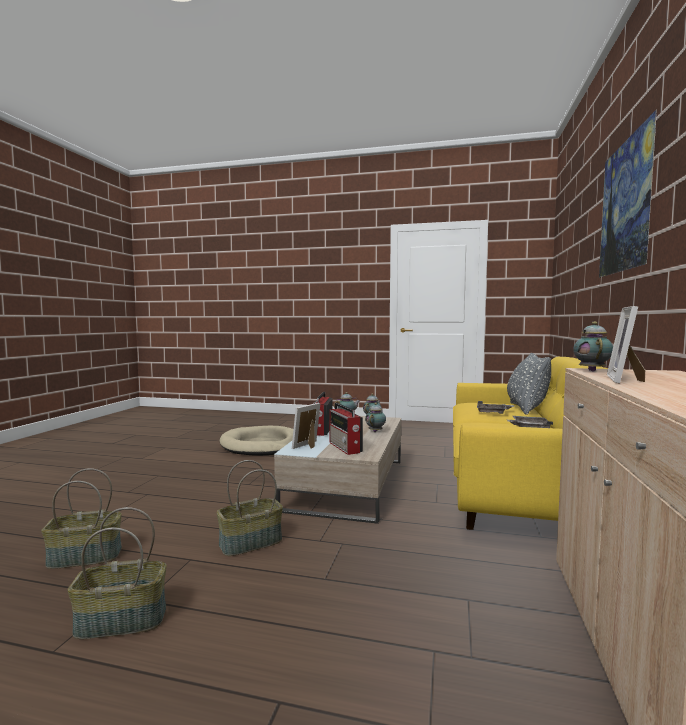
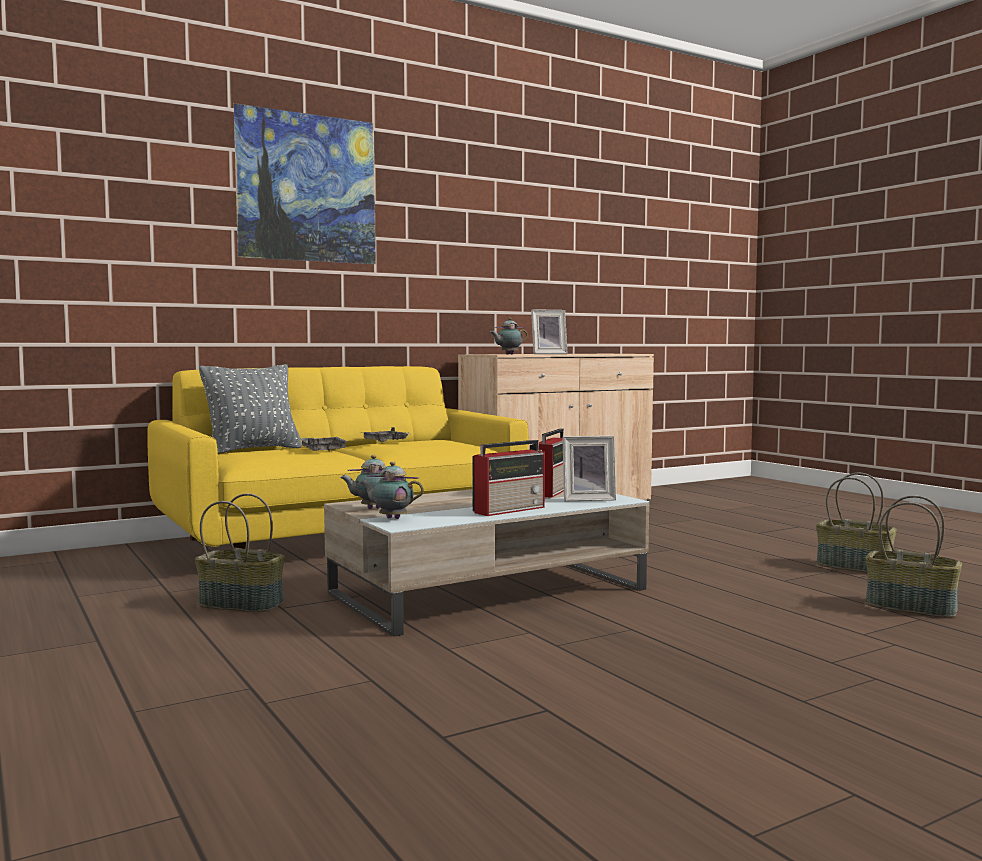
camera: 135 degrees left, 0 degrees up
basket [216,460,283,556] -> basket moved to [195,493,285,612]
beige dog bed [220,426,294,456] -> none
teapot [365,403,386,432] -> none

